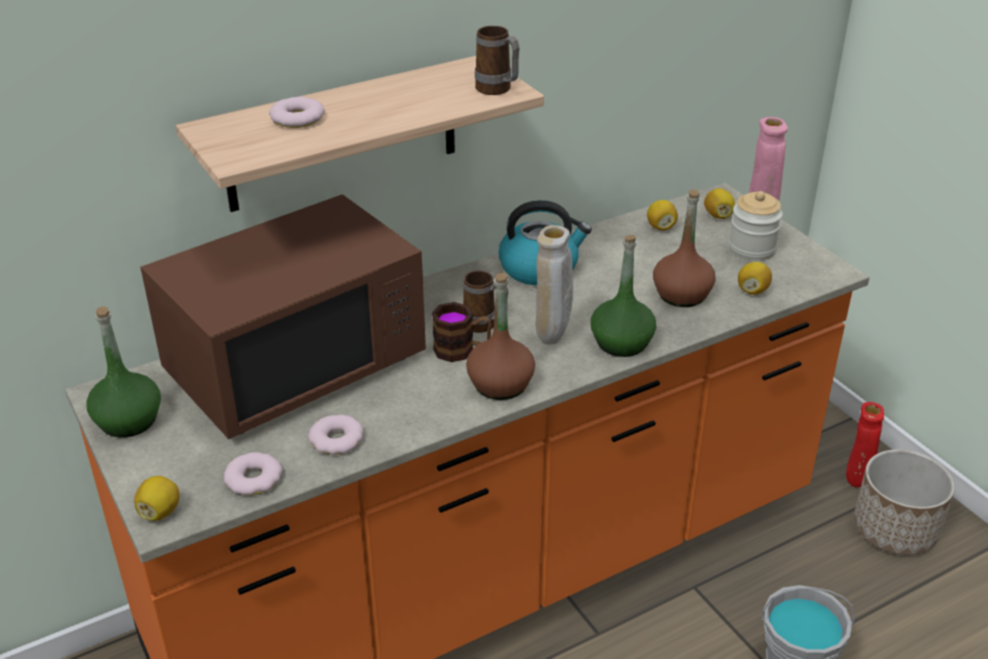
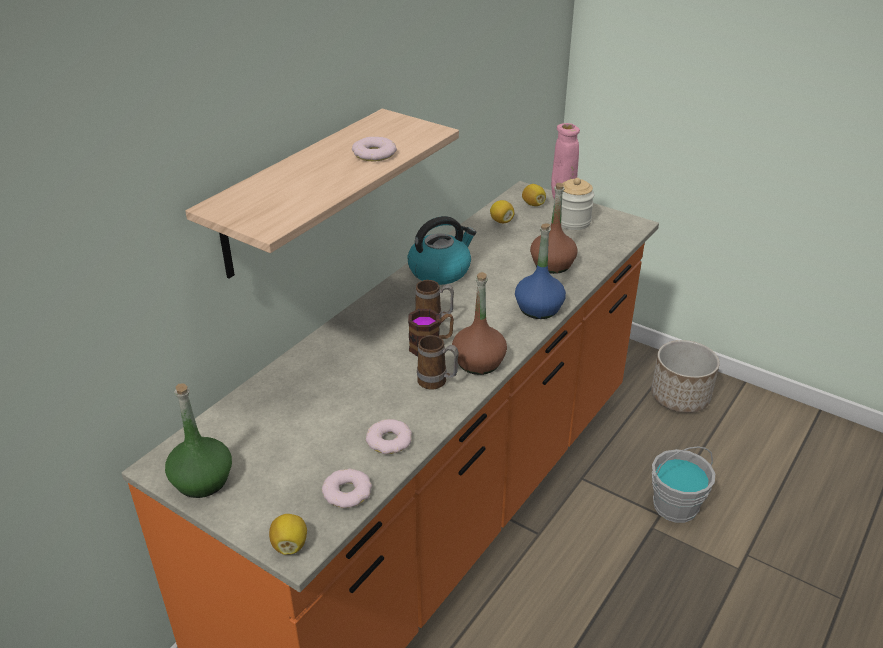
camera: 25 degrees left, 0 degrees up
brown microwave [140,194,426,439] -> none
donut [269,97,325,128] -> donut moved to [352,137,397,162]
mug [475,26,519,95] -> mug moved to [417,335,459,390]
beige vase [536,225,573,344] -> none
green bottle [591,235,656,357] -> blue bottle [515,223,566,319]
lemon [738,262,772,295] -> none
red vase [846,402,884,487] -> none

